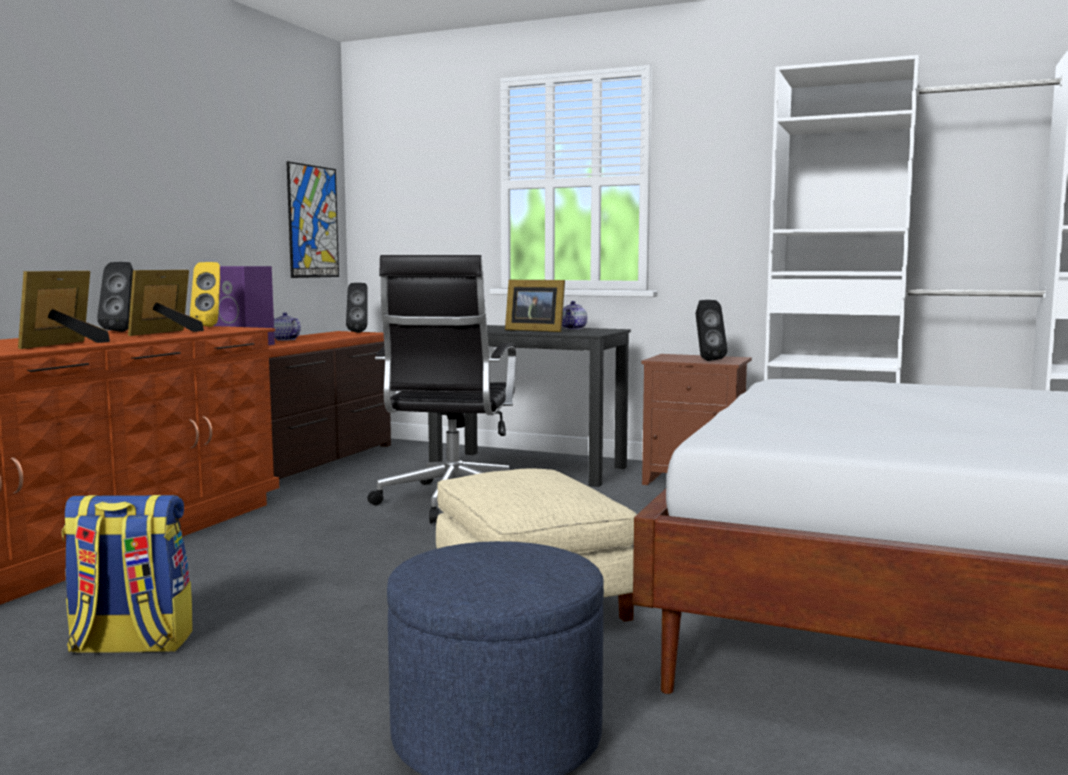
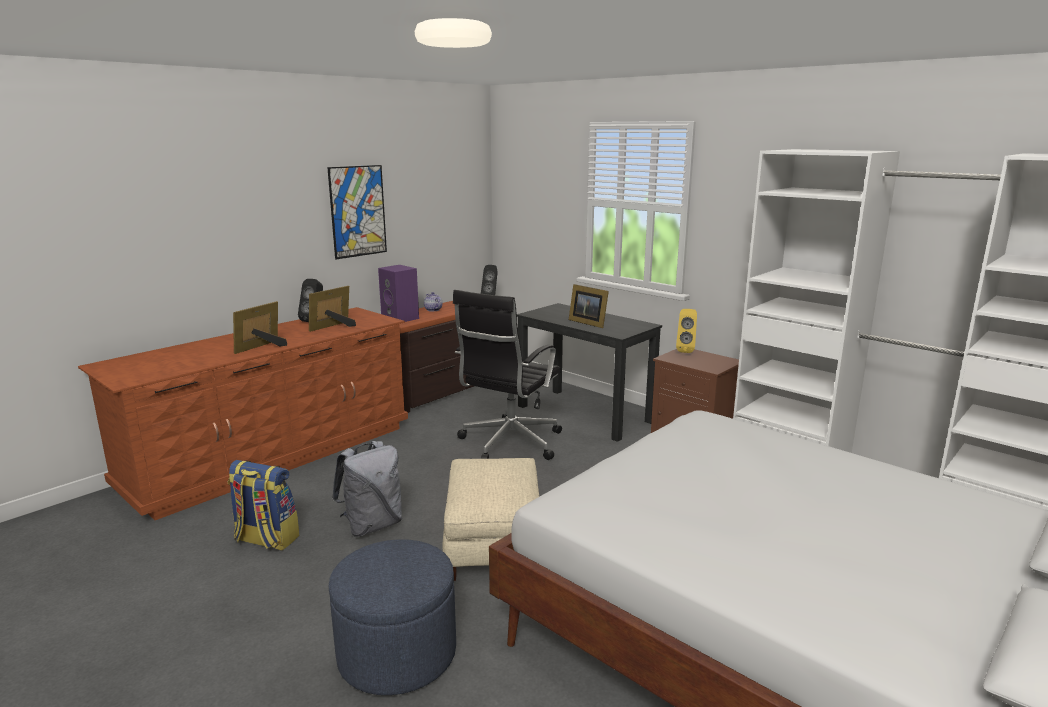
camera: 20 degrees right, 10 degrees up
yellow speaker [190,262,220,327] -> yellow speaker moved to [676,309,697,353]
picture [286,161,339,278] -> picture moved to [327,165,387,259]
teapot [562,301,587,329] -> none
black speaker [696,300,727,361] -> none
none -> grey backpack [332,441,402,537]

